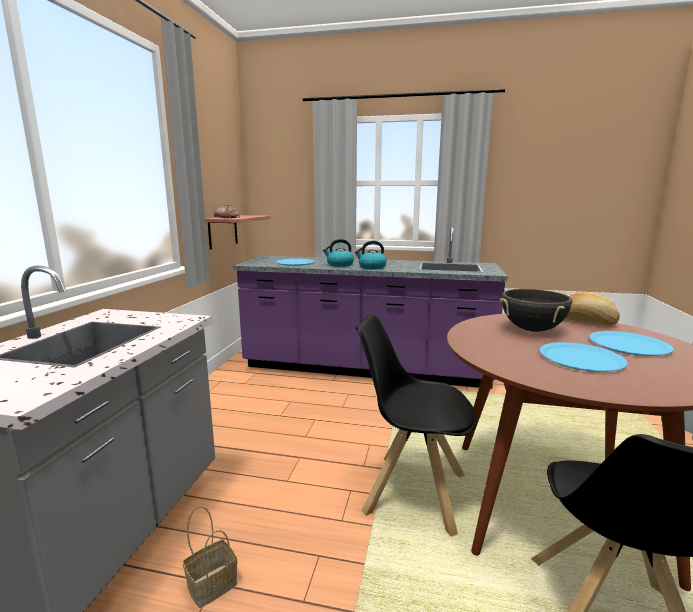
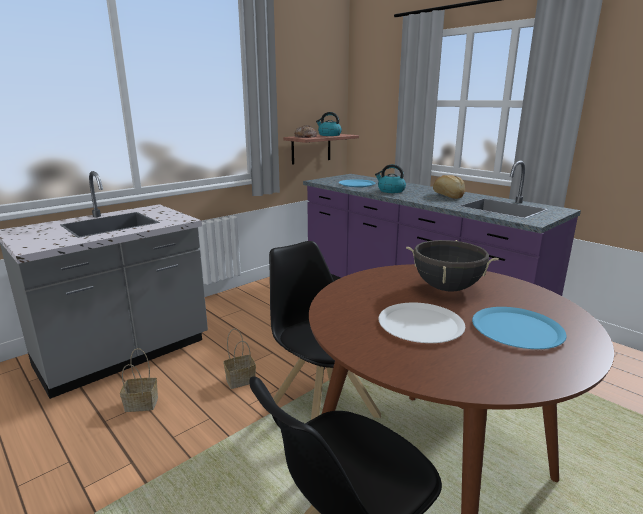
camera: 35 degrees right, 5 degrees up
kettle [355,241,387,269] -> kettle moved to [316,112,342,136]
blue plate [540,342,628,372] -> white plate [378,303,465,343]
bread [565,292,620,325] -> bread moved to [433,175,465,199]
none -> basket [223,329,256,389]

